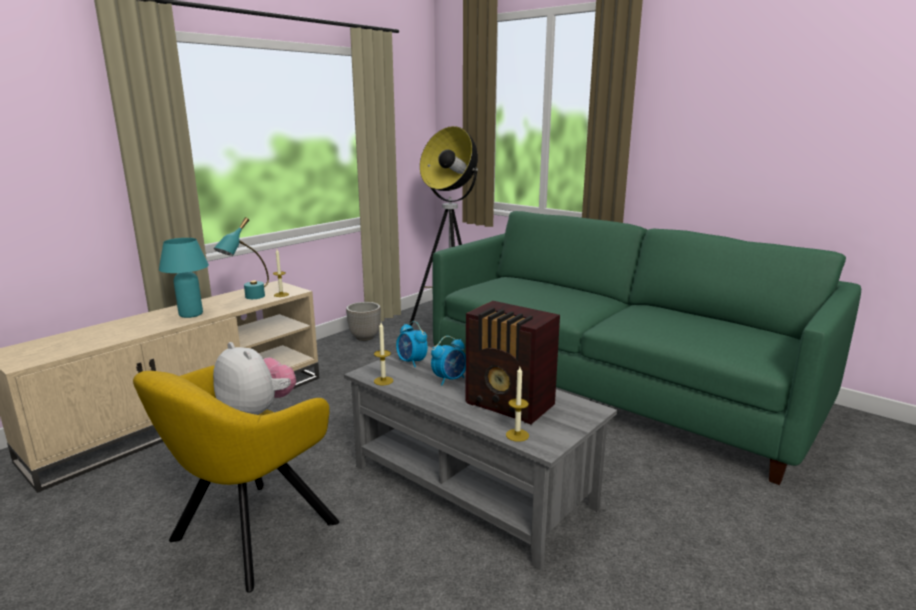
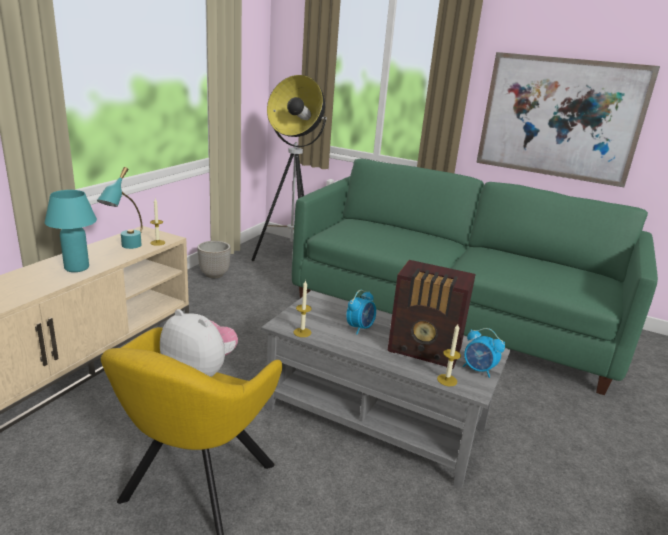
camera: 15 degrees left, 5 degrees up
alarm clock [396,321,428,367] -> alarm clock moved to [463,328,505,378]
none -> picture [476,52,660,187]

